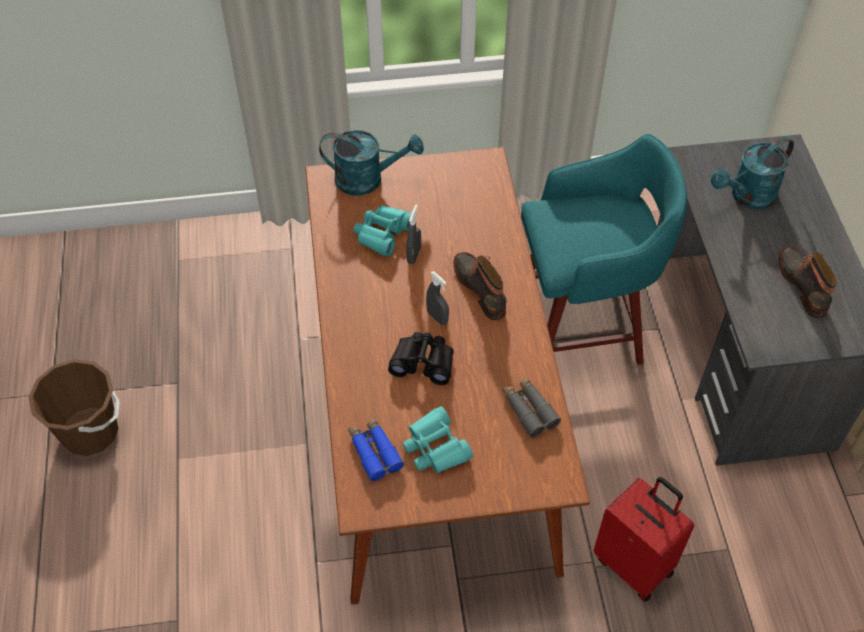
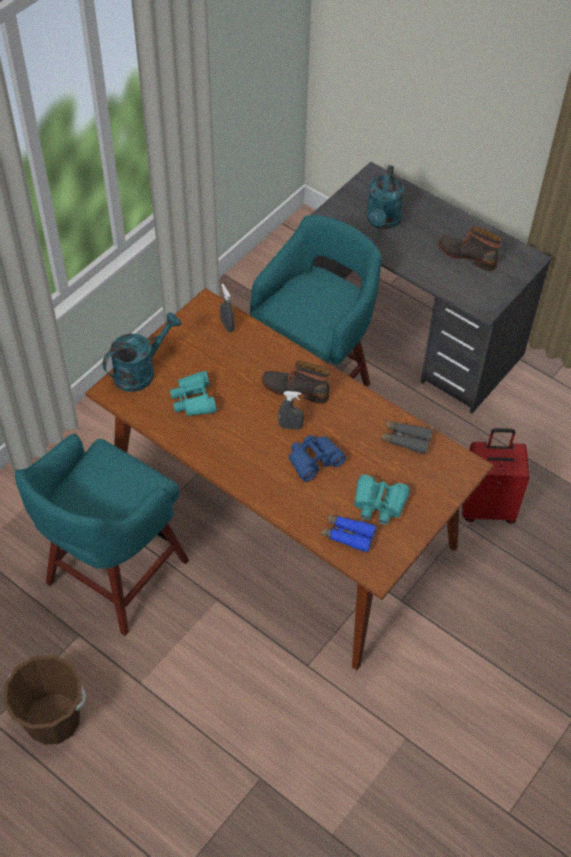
camera: 45 degrees left, 0 degrees up
black binoculars [388,332,454,385] -> blue binoculars [289,435,346,482]
grey spray bottle [406,205,421,264] -> grey spray bottle moved to [220,284,234,332]
none -> turquoise stool [15,434,189,636]

